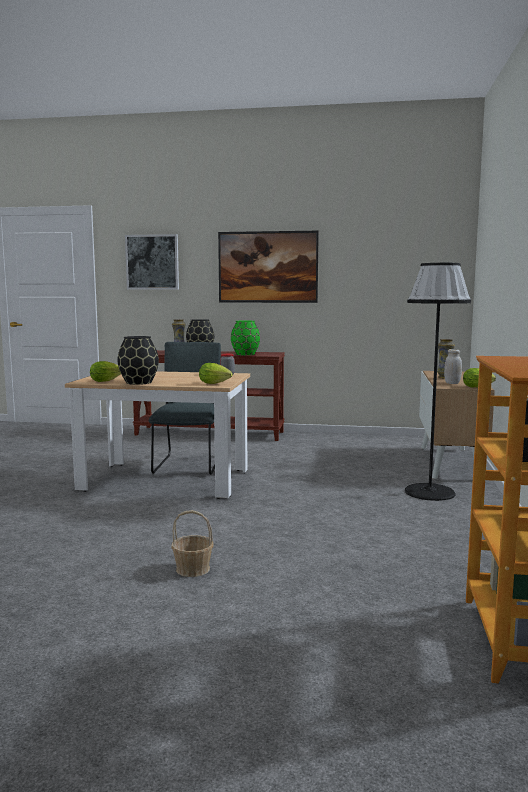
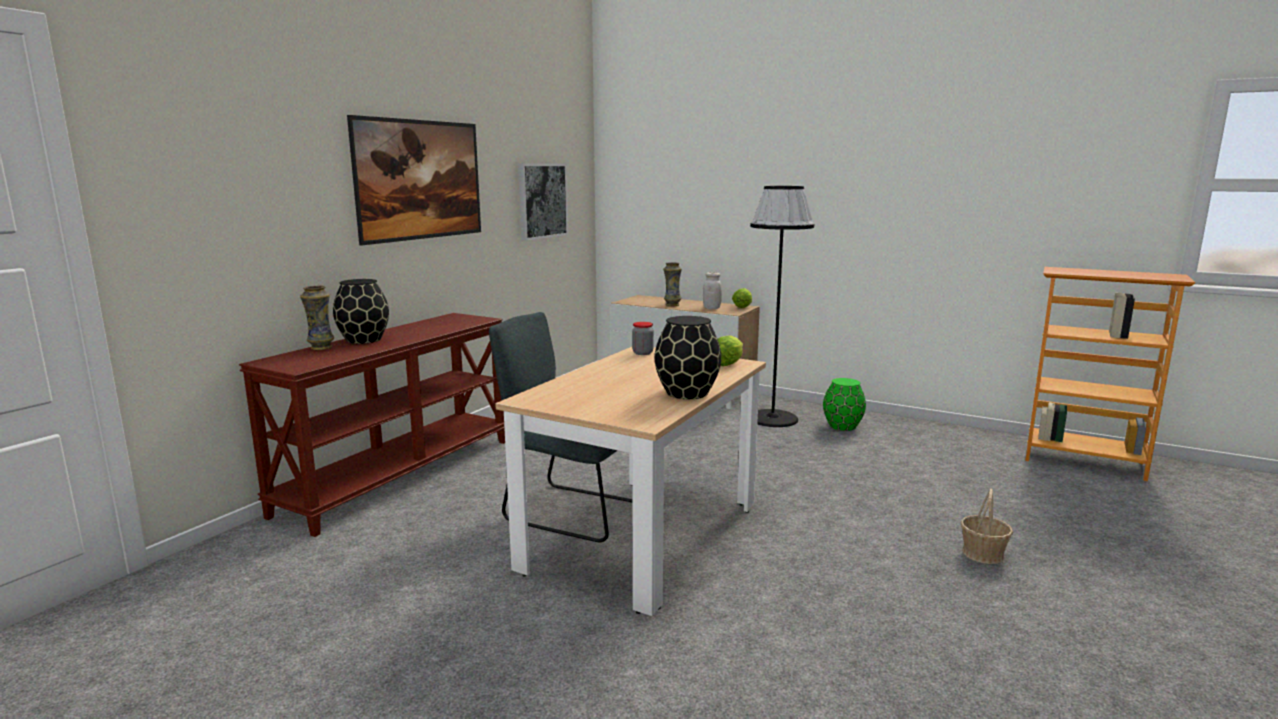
camera: 70 degrees left, 5 degrees up
lettuce [90,361,121,382] -> none
picture [125,234,179,289] -> picture moved to [518,163,569,241]
green vase [231,321,260,355] -> green vase moved to [823,378,866,431]

